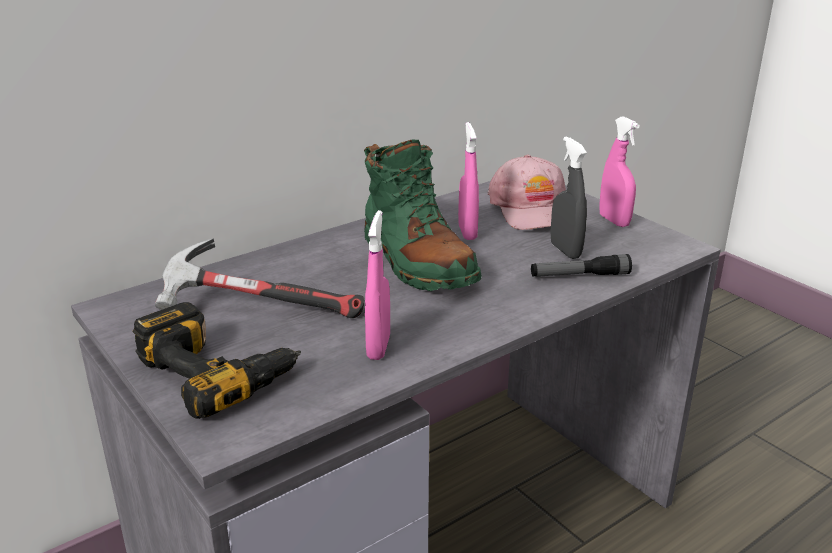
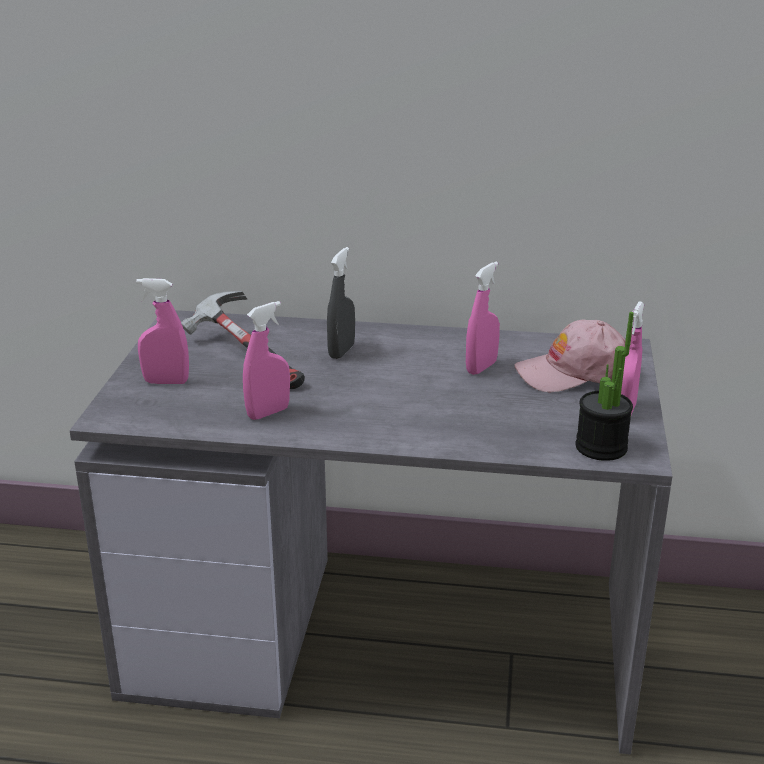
camera: 45 degrees right, 0 degrees up
power drill [133,302,301,419] -> pink spray bottle [136,278,189,384]
green boot [364,140,482,291] -> none
pink cap [488,154,566,230] -> pink cap turned 45 degrees clockwise [514,320,626,392]
flashlight [531,254,632,277] -> none
grey spray bottle [551,137,587,259] -> grey spray bottle moved to [327,247,355,359]
none -> potted plant [576,312,634,461]

